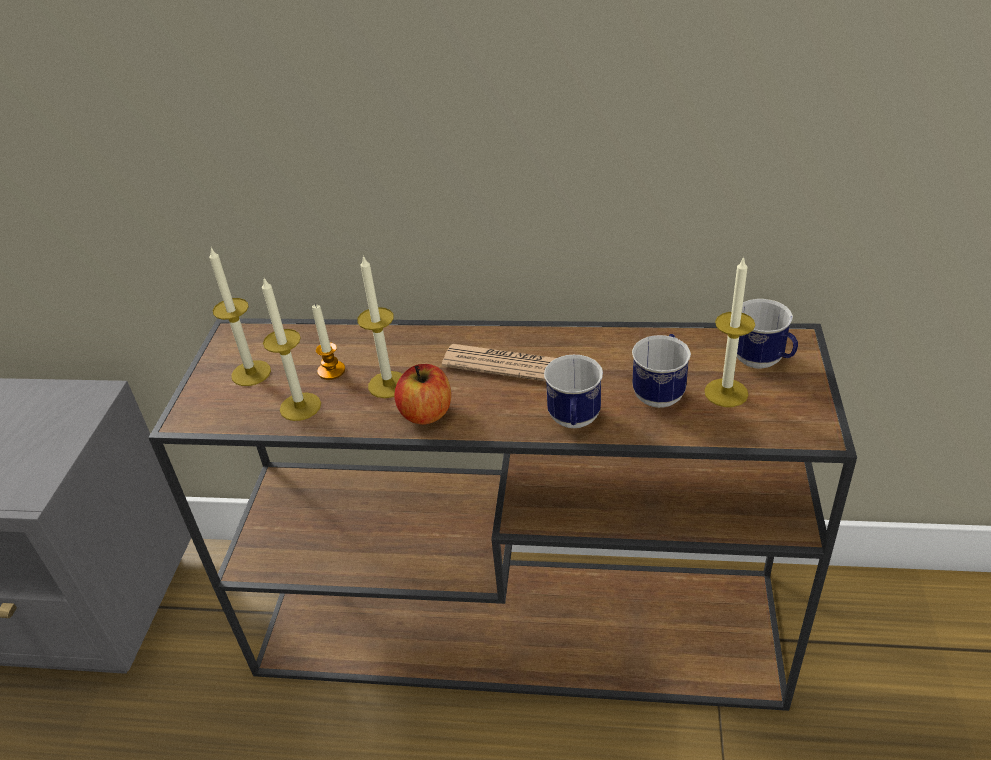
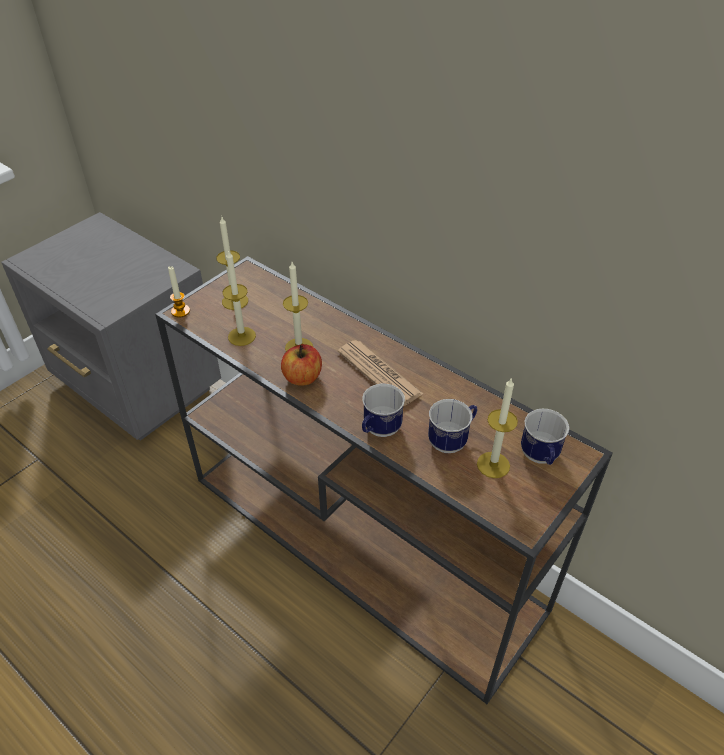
camera: 30 degrees right, 5 degrees up
candle [312,304,345,380] -> candle moved to [168,266,190,318]

